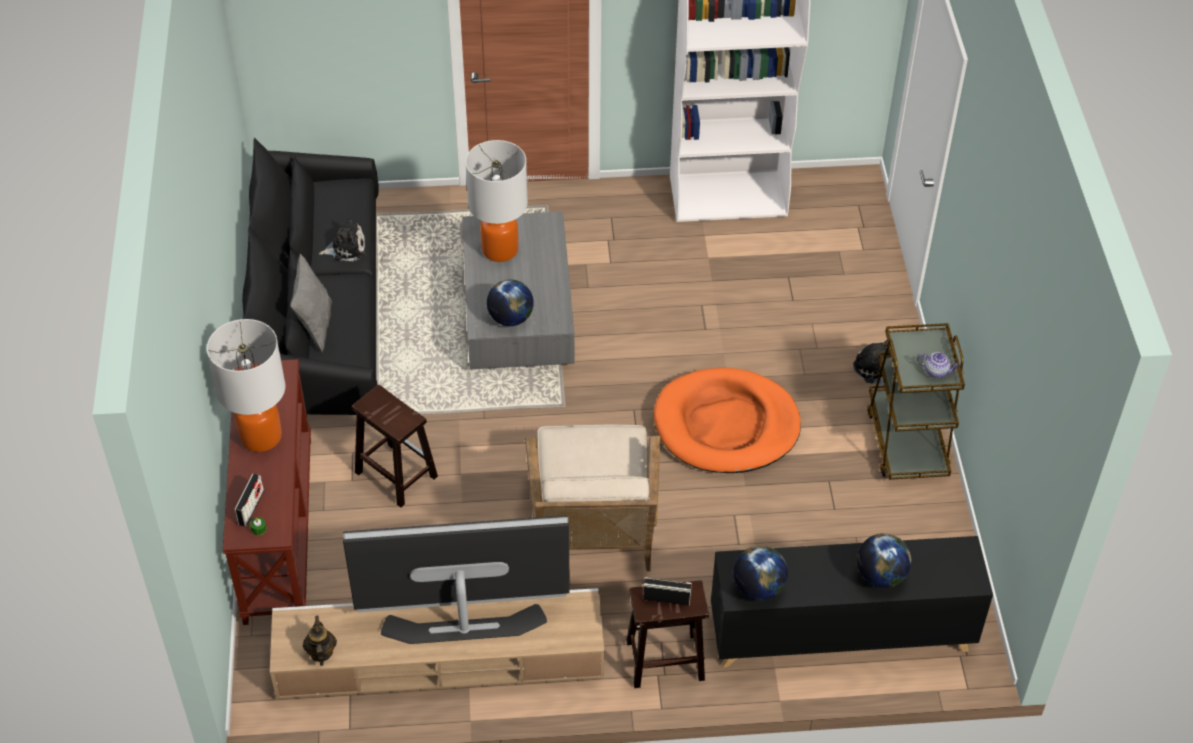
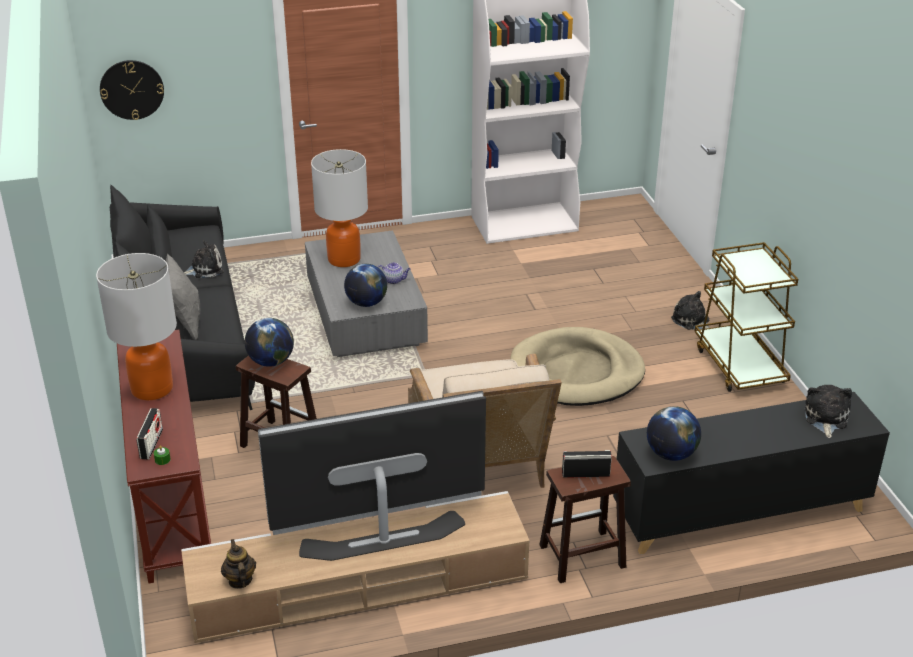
camera: 10 degrees left, 15 degrees down
orange dog bed [654,368,801,473] -> beige dog bed [510,327,645,406]
globe [857,533,912,588] -> globe moved to [245,318,294,367]
teapot [917,352,960,378] -> teapot moved to [378,262,410,284]
none -> wall clock [100,60,164,120]
none -> plush toy [804,385,852,438]

